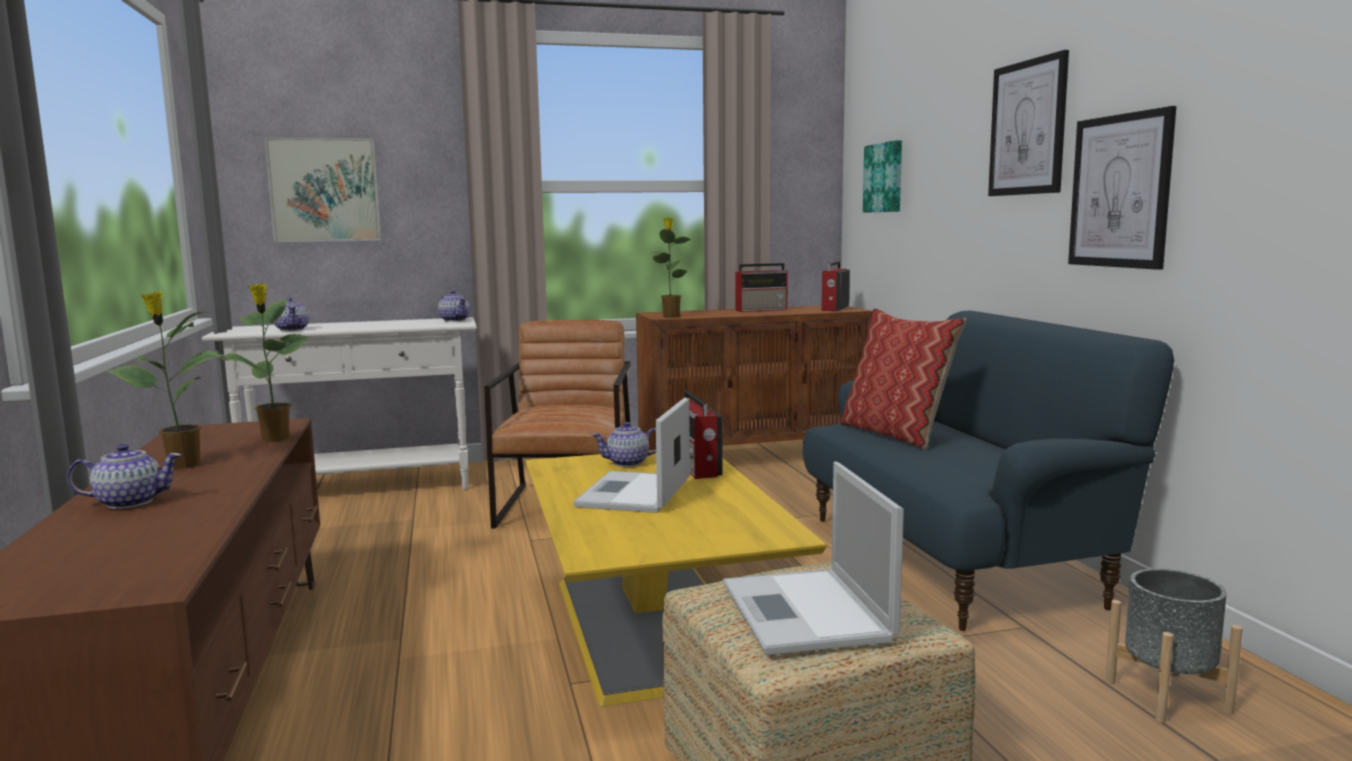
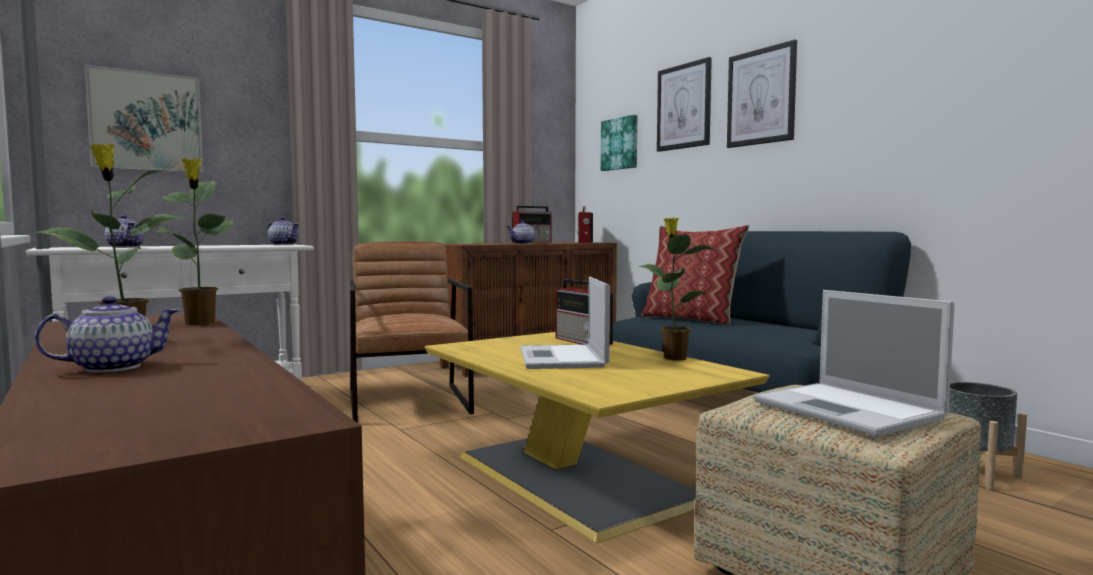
camera: 20 degrees left, 5 degrees down
teapot [592,422,656,467] -> teapot moved to [506,221,540,244]
potted plant [650,217,692,318] -> potted plant moved to [639,217,715,360]
picture [1068,106,1176,270] -> picture moved to [657,57,712,152]

